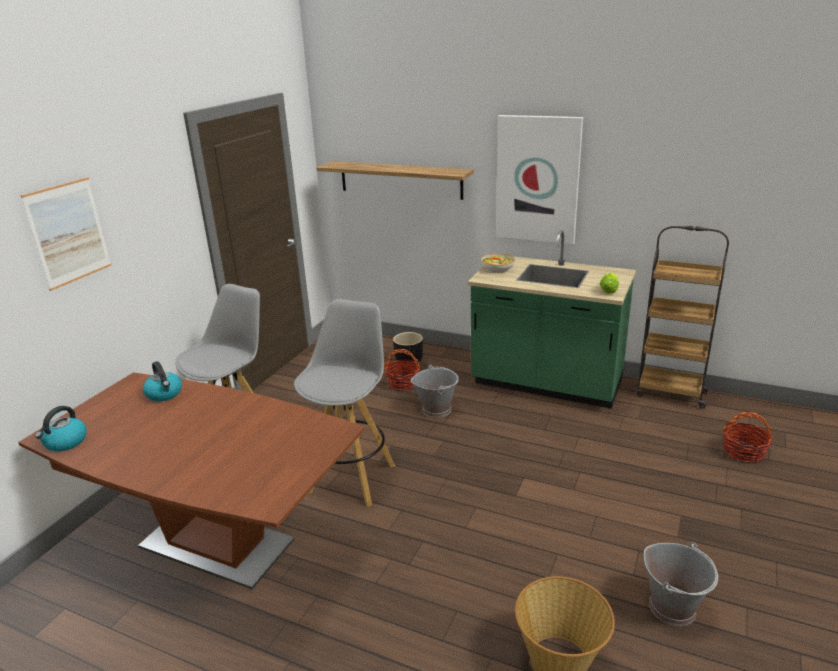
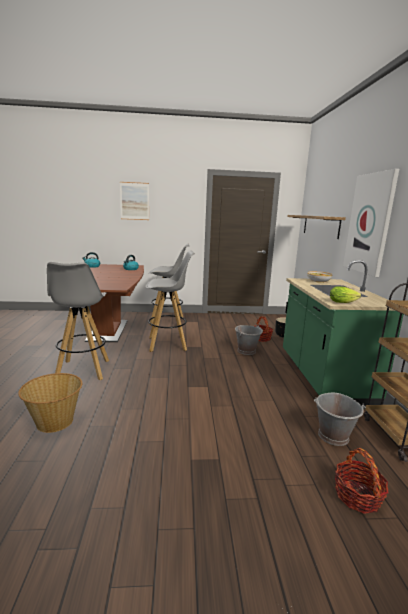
camera: 60 degrees right, 10 degrees down
grey bucket [644,542,718,626] -> grey bucket moved to [314,393,366,446]
none -> grey stool [47,262,109,380]

